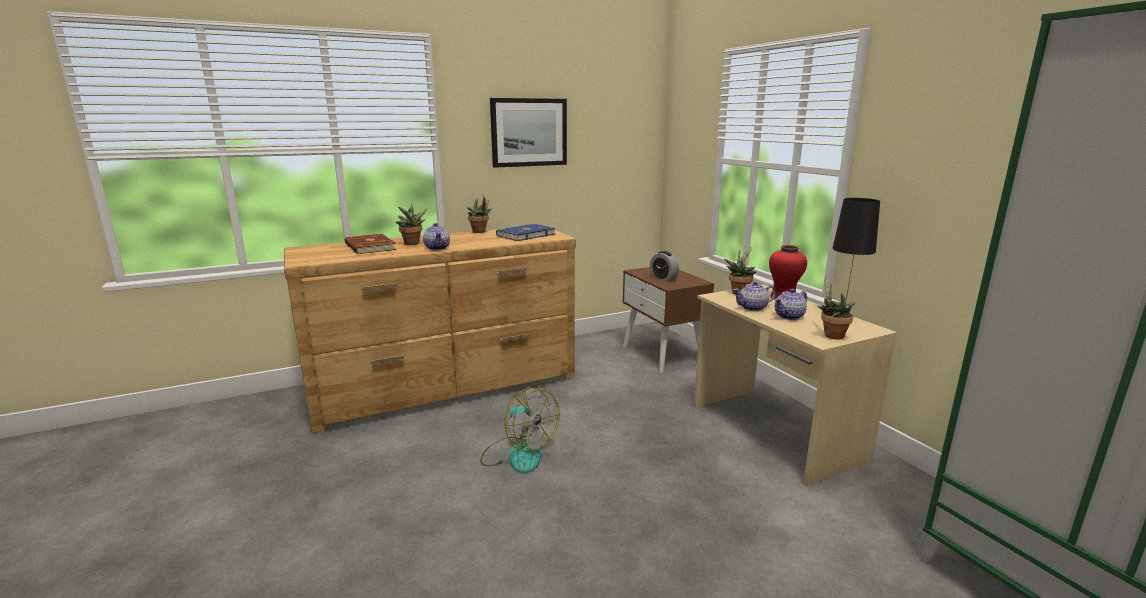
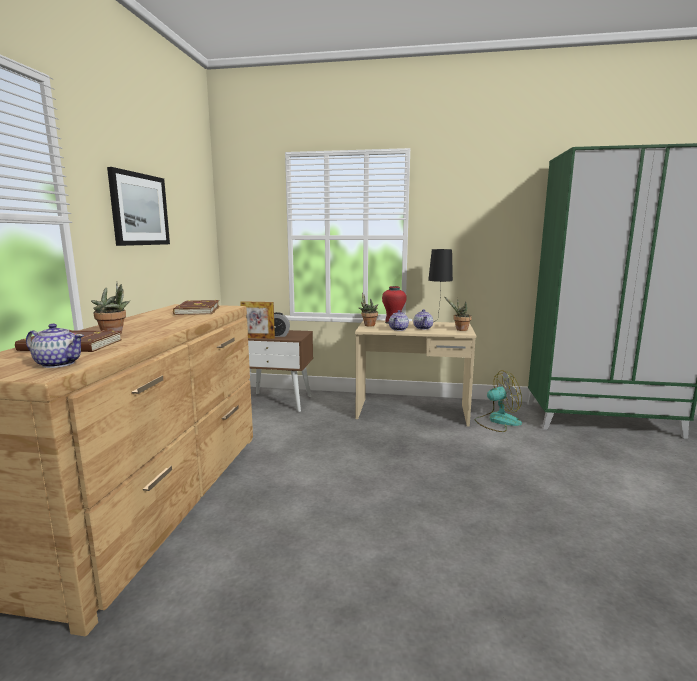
camera: 55 degrees left, 5 degrees down
teapot [423,223,450,250] -> teapot moved to [26,324,84,368]
potted plant [467,195,493,233] -> none
fan [480,385,560,474] -> fan moved to [475,371,522,432]
blue book [496,224,556,241] -> brown book [173,300,220,315]
none -> picture frame [240,301,275,339]

